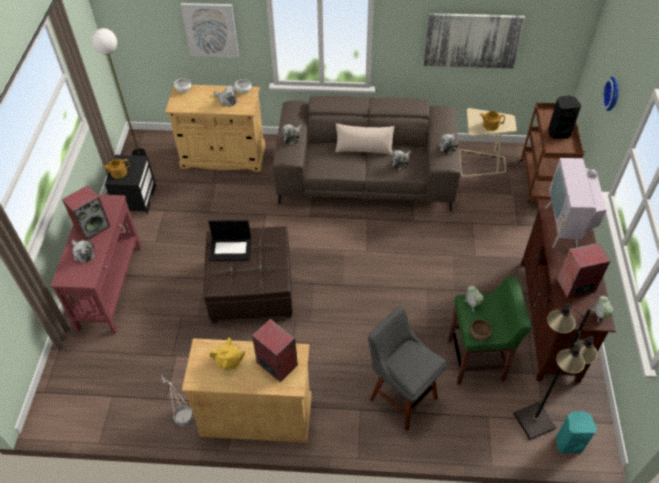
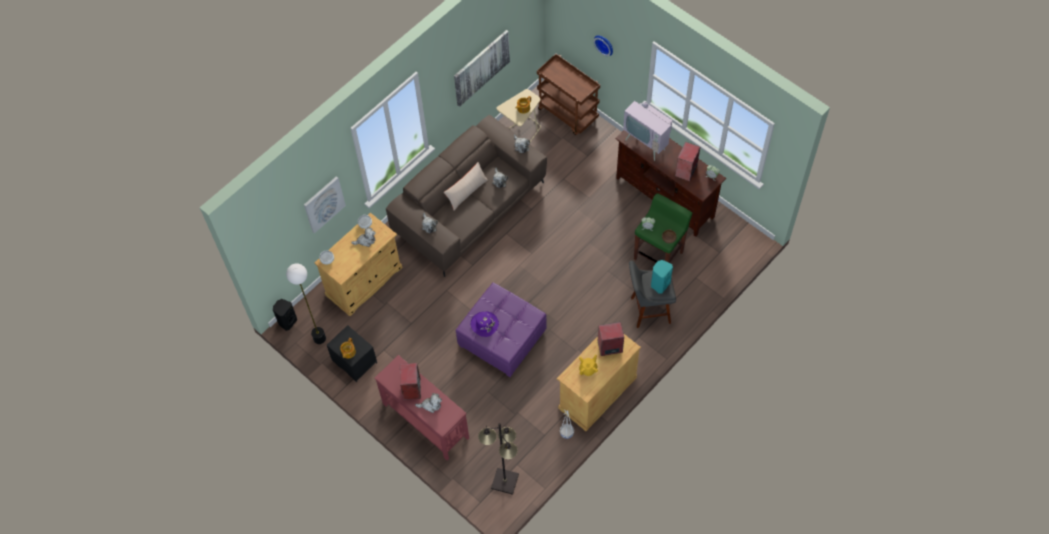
camera: 50 degrees left, 10 degrees up
brown ottoman [204,226,292,323] -> purple ottoman [455,282,547,377]
laptop [209,220,251,261] -> purple hat [471,312,499,337]
black floor lamp [513,302,598,440] -> black floor lamp moved to [478,423,519,495]
black speaker [548,96,581,139] -> black speaker moved to [273,299,297,331]
turquoise speaker [556,411,597,453] -> turquoise speaker moved to [651,260,673,294]

